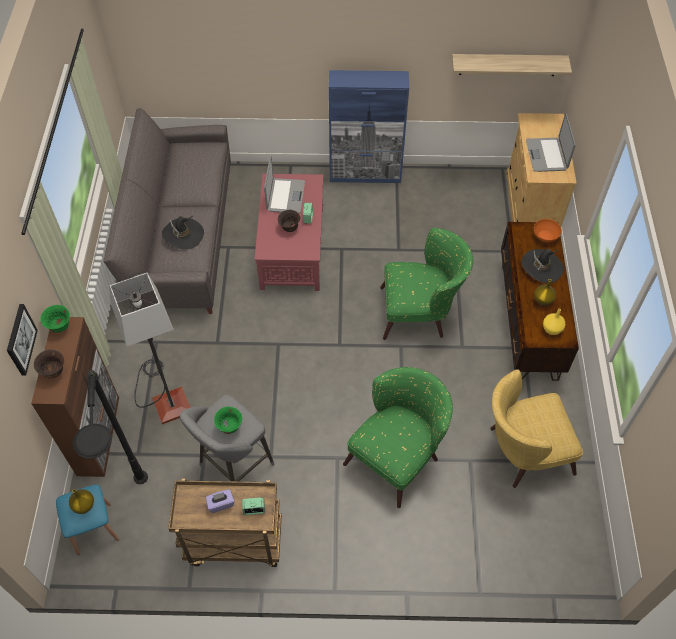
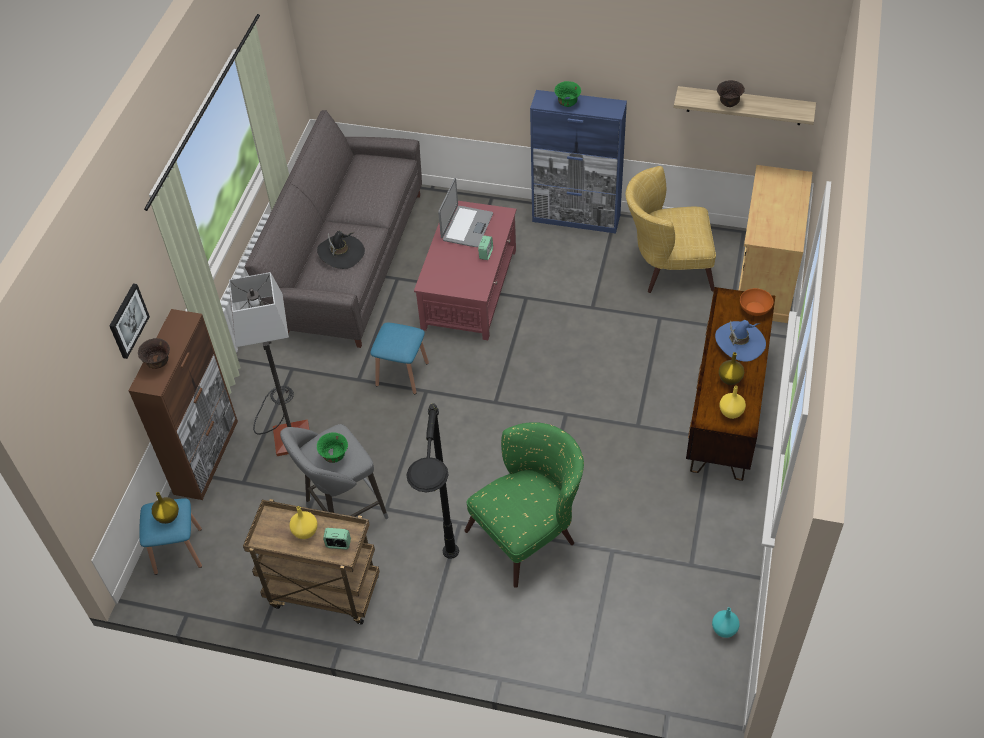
camera: 15 degrees right, 5 degrees down
green bowl [40,305,70,333] -> green bowl moved to [554,81,581,107]
black floor lamp [73,370,148,484] -> black floor lamp moved to [407,403,459,559]
purple tissue box [206,489,234,513] -> yellow vase [289,506,318,539]
brown bowl [278,210,300,232] -> brown bowl moved to [717,80,745,107]
green armchair [380,228,473,340] -> none
yellow armchair [490,369,583,488] -> yellow armchair moved to [626,166,716,293]
black hat [521,249,564,283] -> blue hat [715,320,766,362]
laptop [526,113,576,172] -> none
none -> blue stool [371,323,429,394]
none -> turquoise vase [712,607,740,638]

